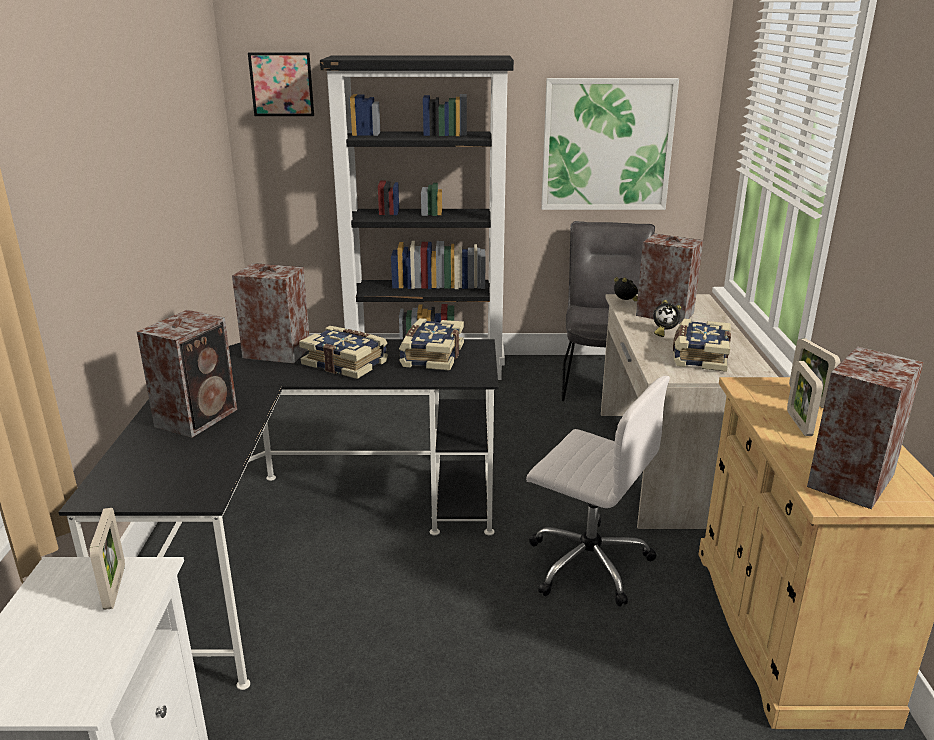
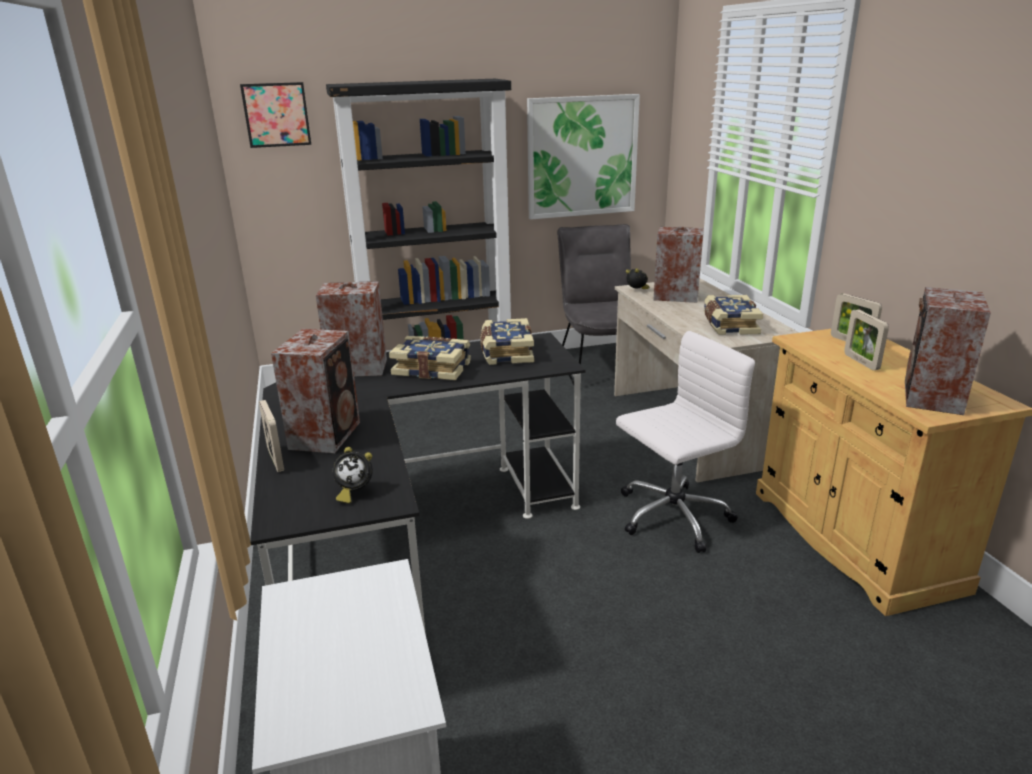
camera: 15 degrees left, 0 degrees up
picture frame [90,508,125,610] -> picture frame moved to [259,400,284,472]
white office chair [526,376,670,607] -> white office chair turned 45 degrees counterclockwise [616,331,755,553]
alarm clock [653,300,681,337] -> alarm clock moved to [333,447,373,504]

